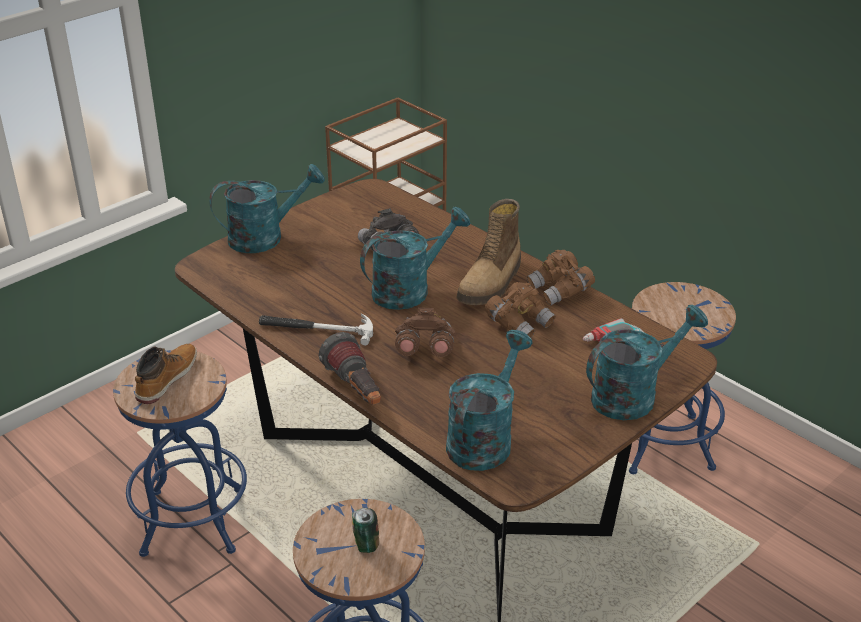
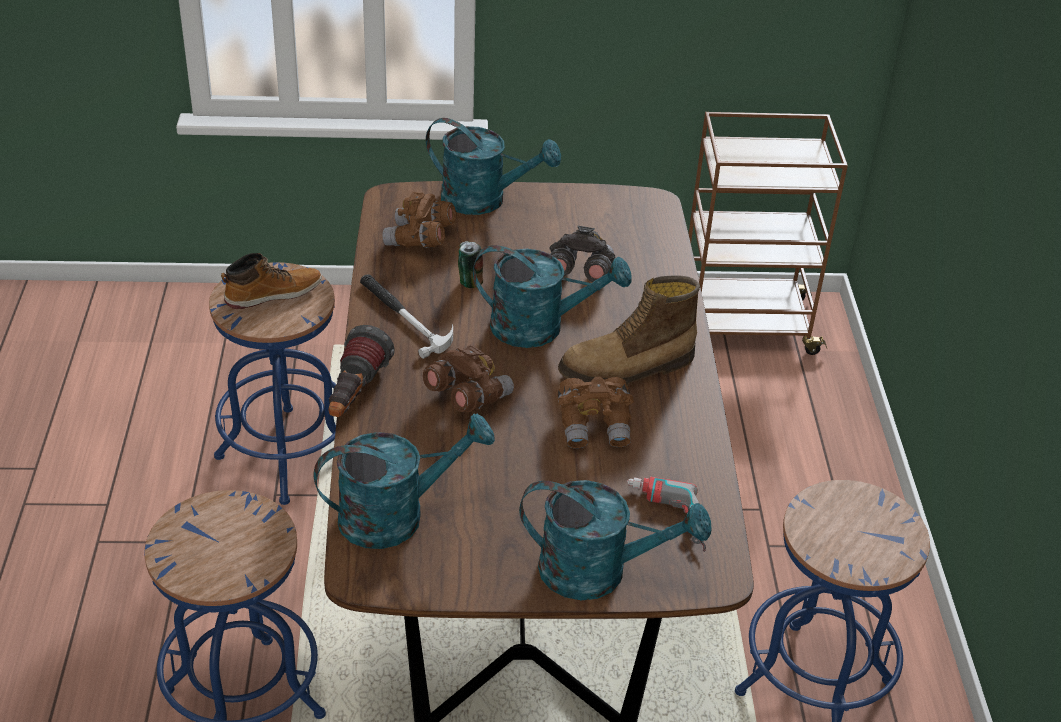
camera: 40 degrees right, 5 degrees up
can [352,508,379,553] -> can moved to [458,241,483,288]
brown binoculars [527,250,595,305] -> brown binoculars moved to [382,192,456,248]

